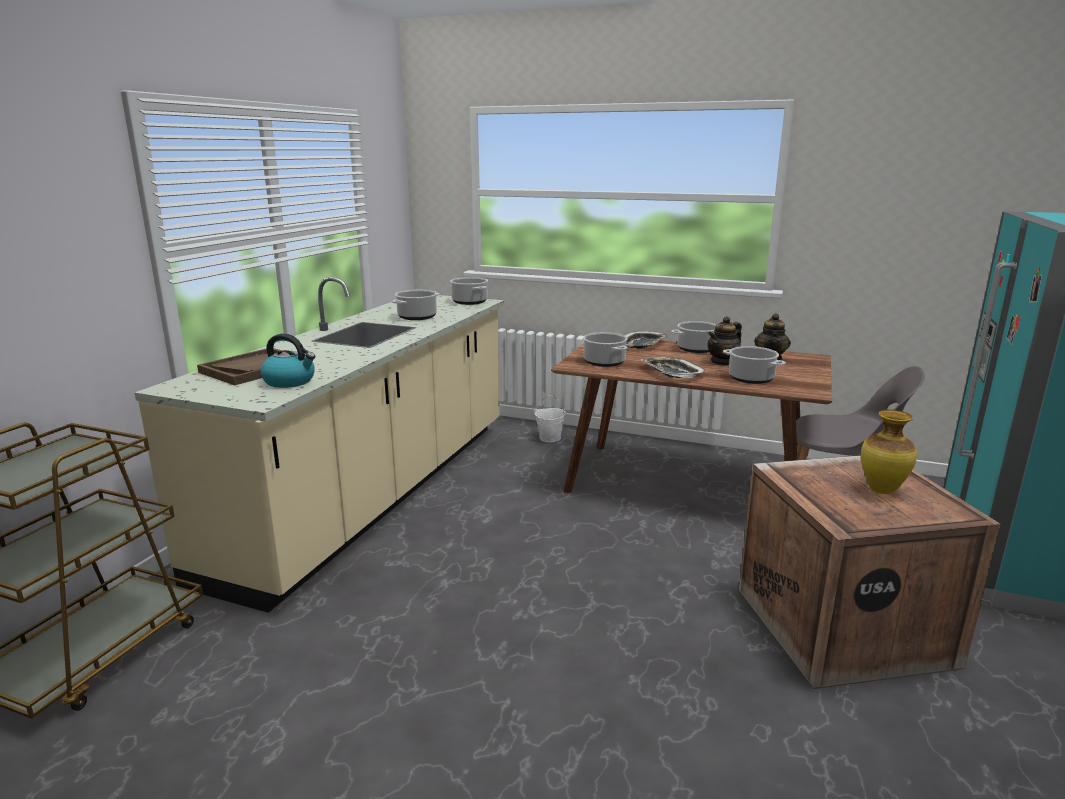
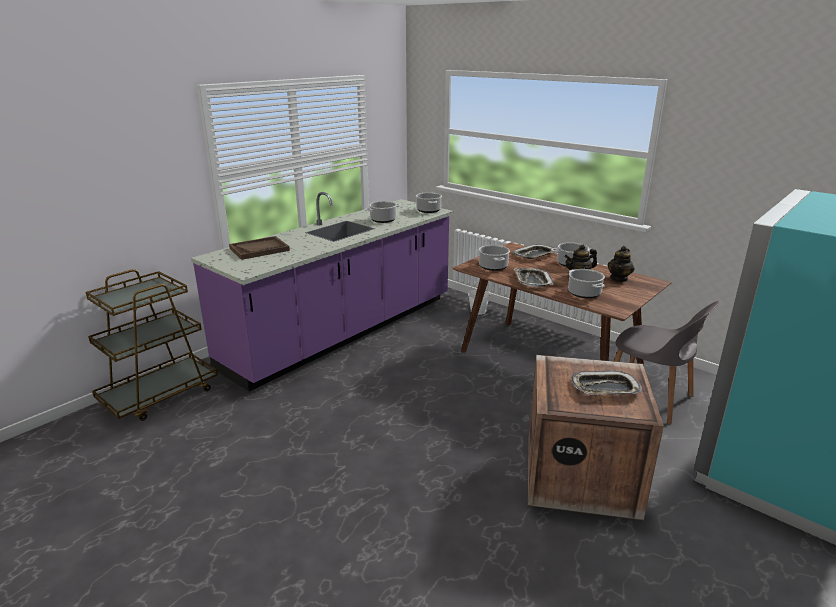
camera: 20 degrees right, 5 degrees up
beige counter [134,277,504,613] -> purple counter [191,192,454,391]
kettle [260,334,316,388] -> none
vase [861,410,917,494] -> tray [572,371,642,395]

